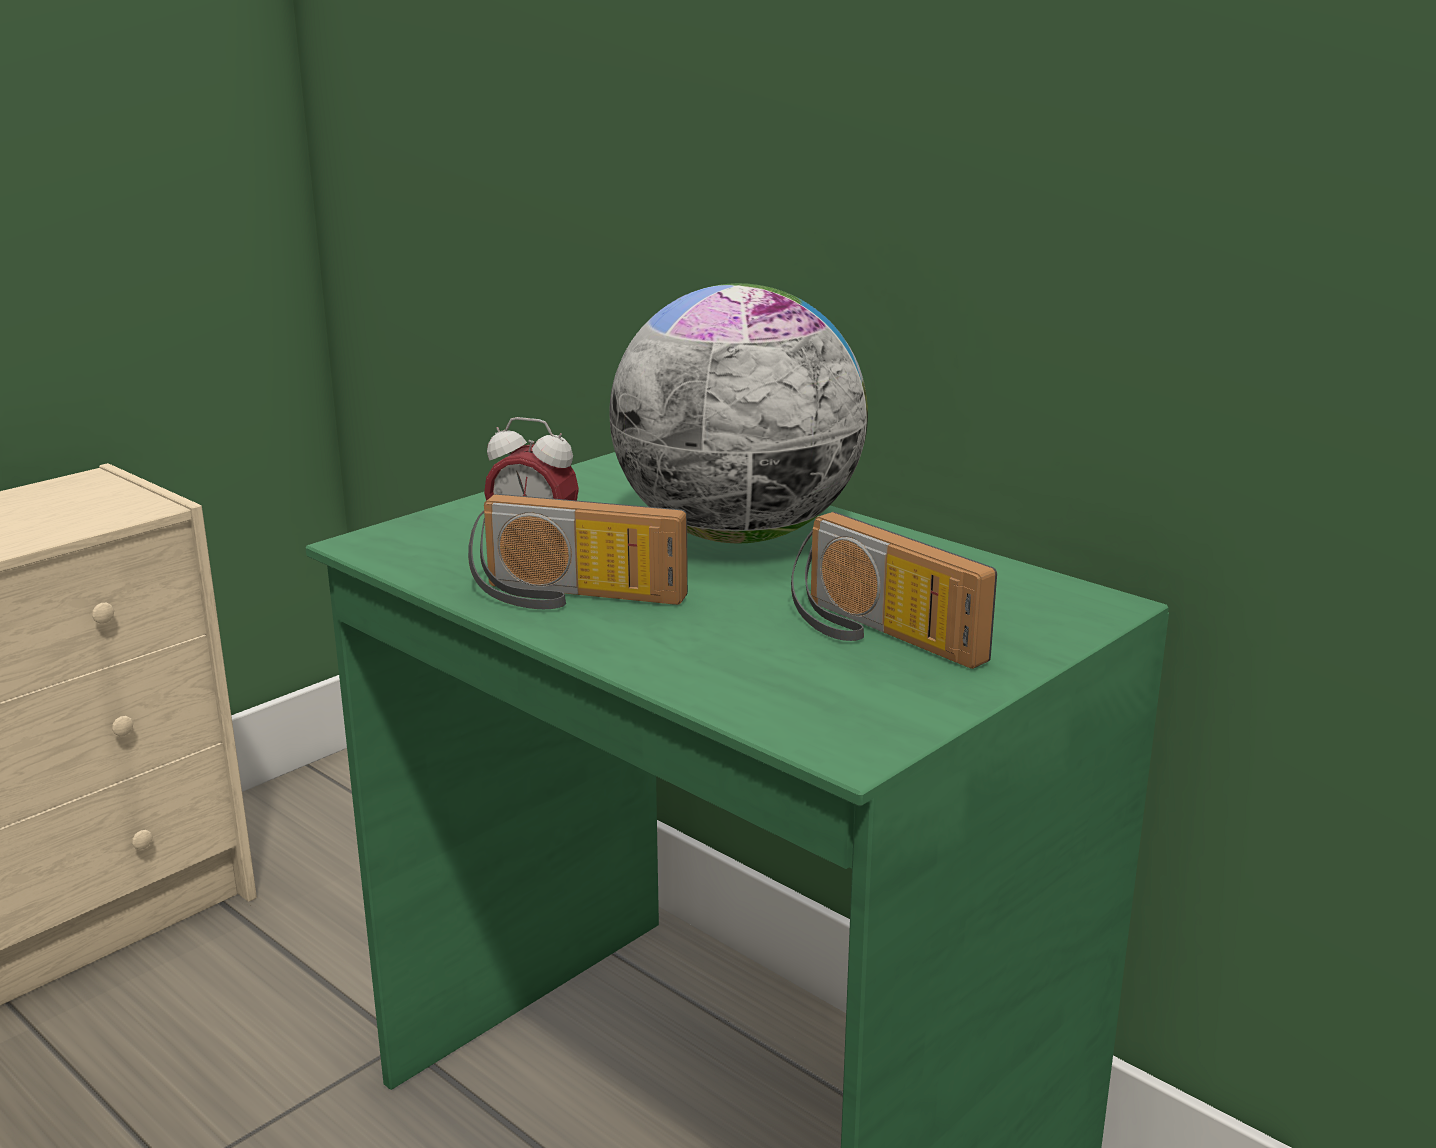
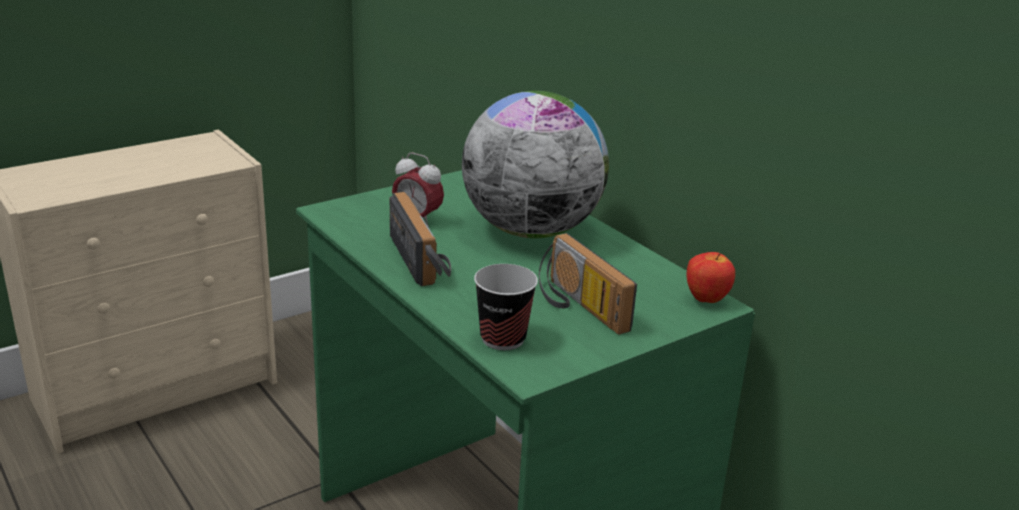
camera: 10 degrees right, 5 degrees up
radio [468,494,688,609] -> radio turned 135 degrees counterclockwise [390,192,451,286]
none -> cup [474,264,538,350]
none -> apple [686,252,735,303]

